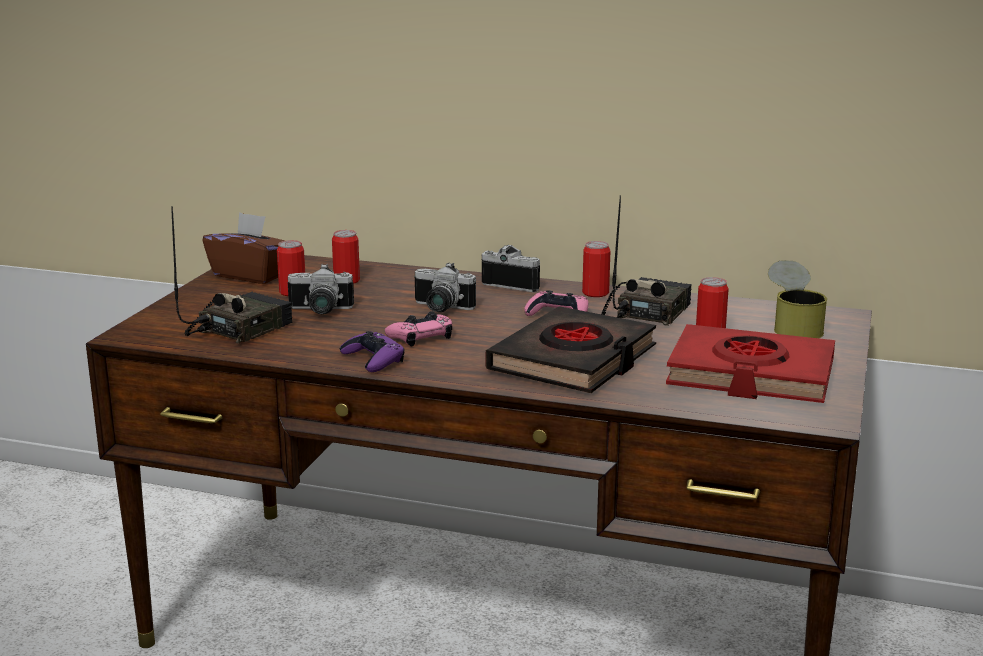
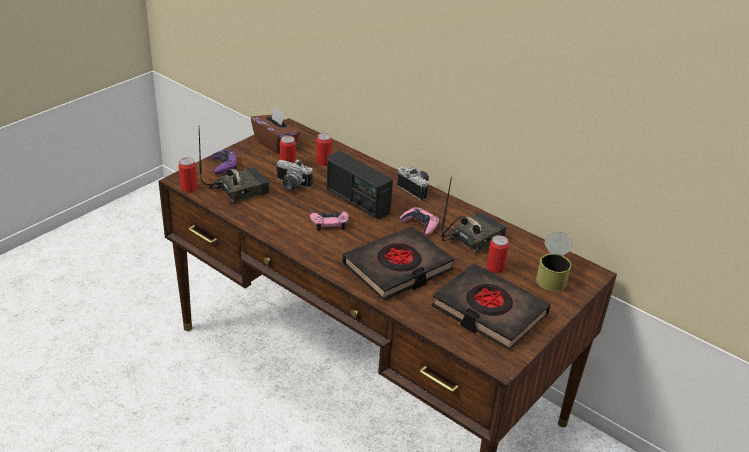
camera: 20 degrees right, 15 degrees up
purple game controller [340,331,405,372] -> purple game controller moved to [212,150,237,174]
camera [414,262,476,312] -> radio [327,151,393,220]
can [582,241,610,297] -> can moved to [178,157,198,192]
red book [666,324,835,403] -> black book [431,263,551,350]

